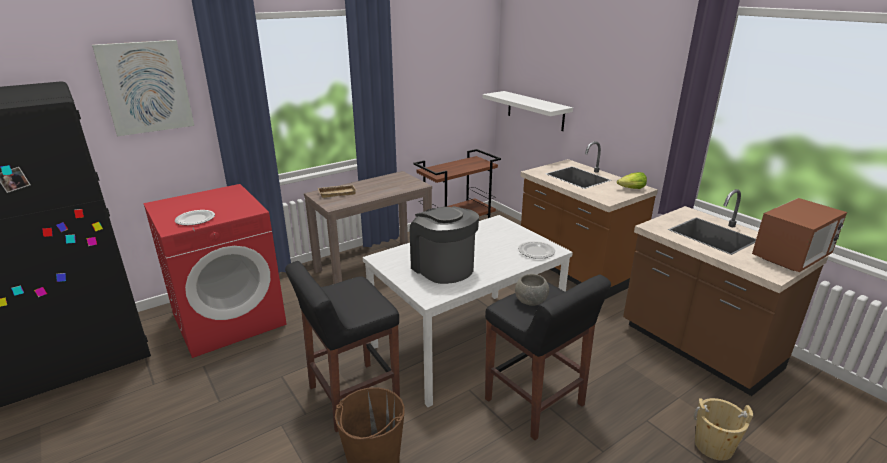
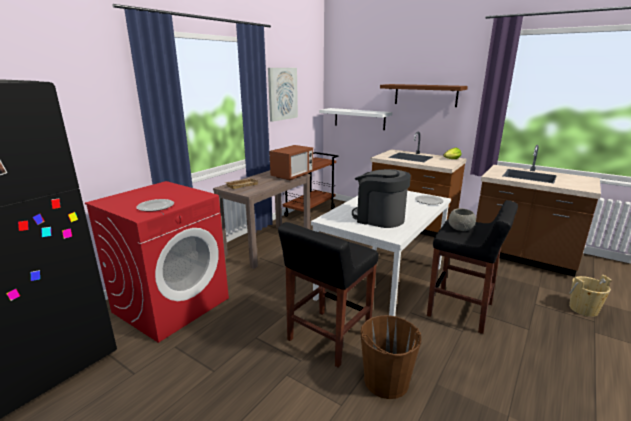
camera: 20 degrees left, 5 degrees down
picture [92,40,194,136] -> picture moved to [268,68,298,122]
microwave [752,198,847,272] -> microwave moved to [269,145,313,181]
none -> brown shelf [380,84,468,107]

